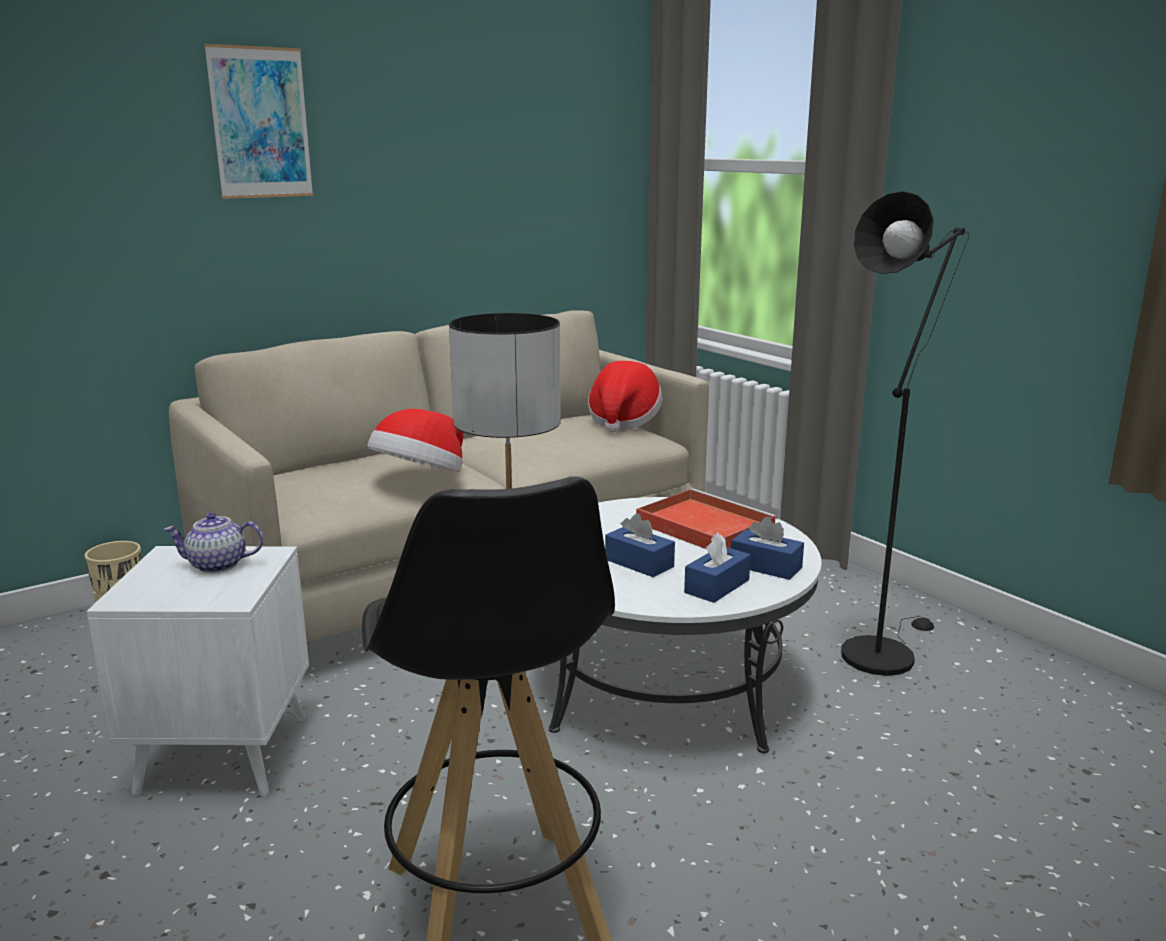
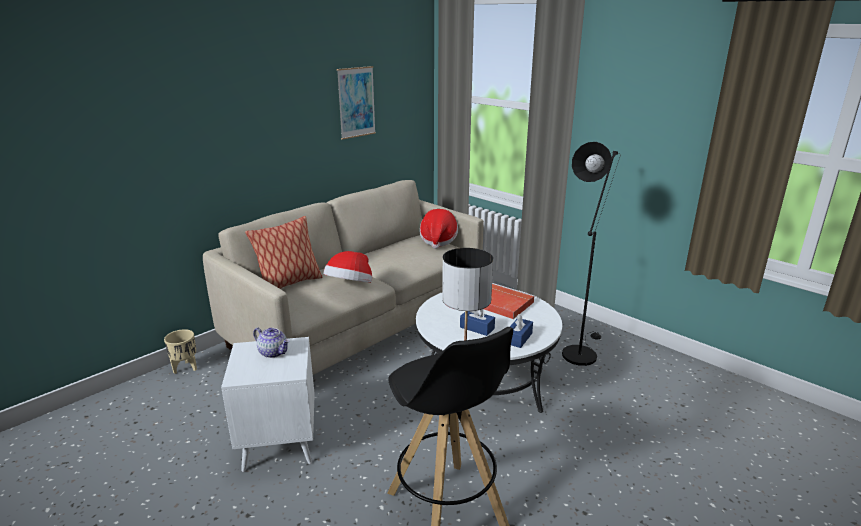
camera: 10 degrees left, 5 degrees up
teapot [164,513,263,573] -> teapot turned 135 degrees counterclockwise [253,328,290,358]
picture [204,44,313,199] -> picture moved to [337,66,376,140]
blue tissue box [731,516,804,580] -> none
none -> pillow [245,216,322,289]

